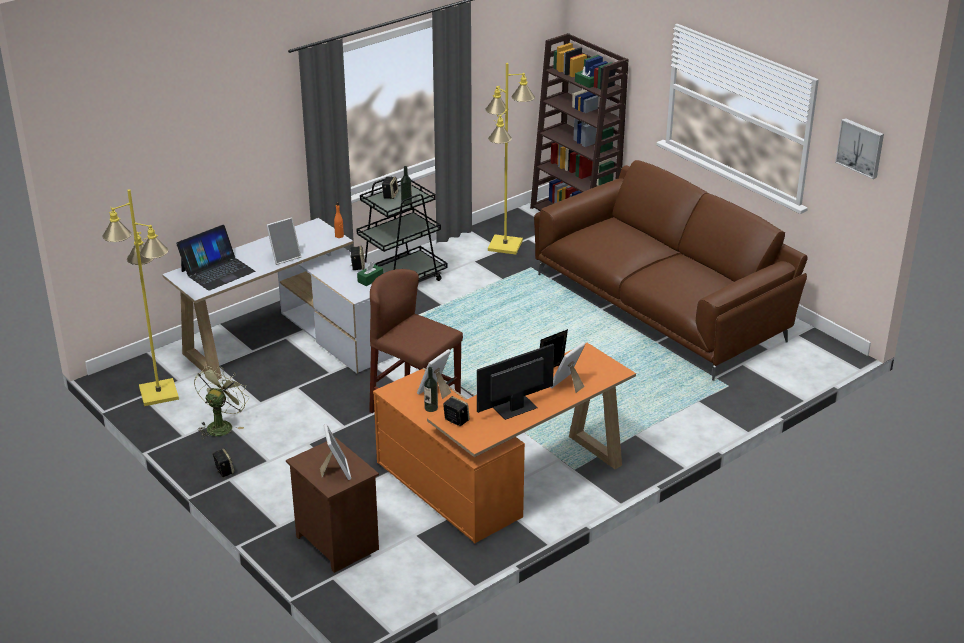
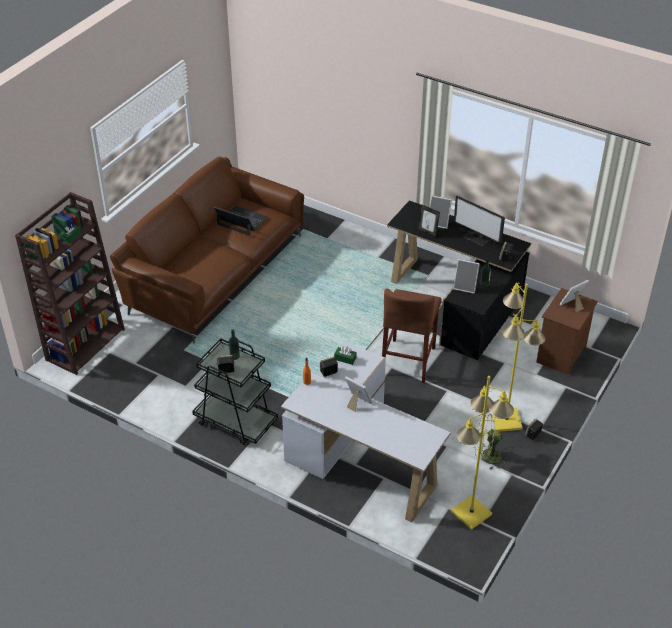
camera: 110 degrees left, 10 degrees up
laptop [176,225,255,291] -> laptop moved to [214,206,268,236]
orange desk [373,343,636,543] -> black desk [387,201,531,360]
yellow floor lamp [485,63,535,255] -> yellow floor lamp moved to [491,282,545,431]
picture [835,118,884,179] -> none

